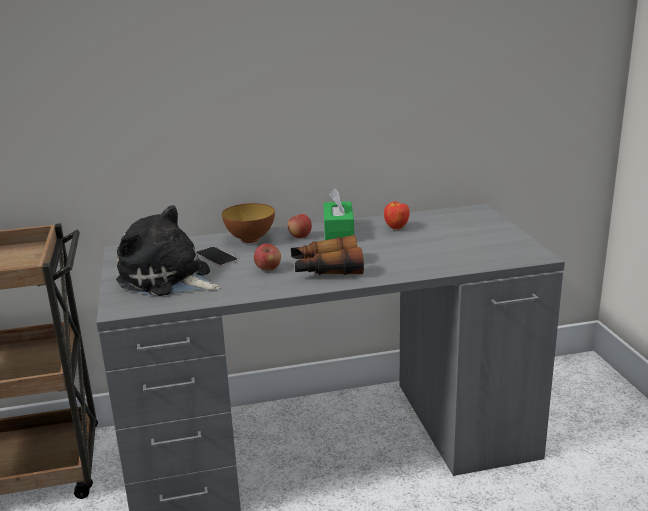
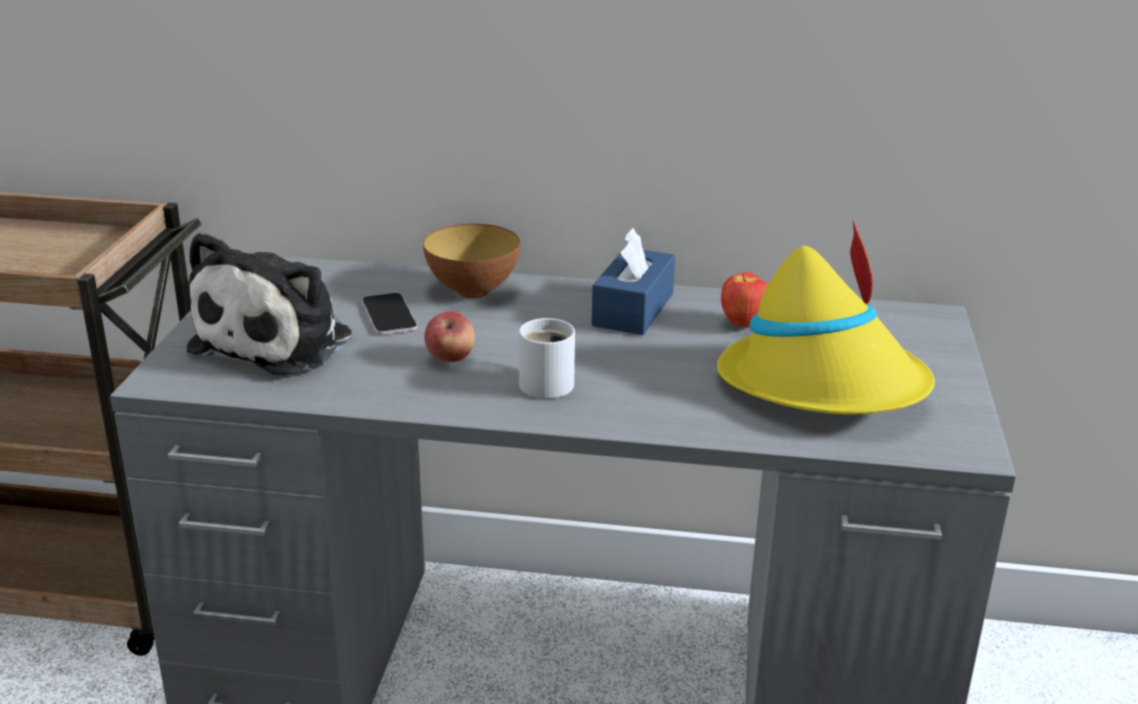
camera: 20 degrees right, 5 degrees up
plush toy [116,205,221,296] -> plush toy turned 120 degrees counterclockwise [187,232,352,375]
apple [287,214,312,238] -> none
binoculars [291,235,364,275] -> white mug [519,318,575,399]
green tissue box [323,188,354,240] -> blue tissue box [591,227,675,335]
none -> yellow hat [717,220,935,415]

